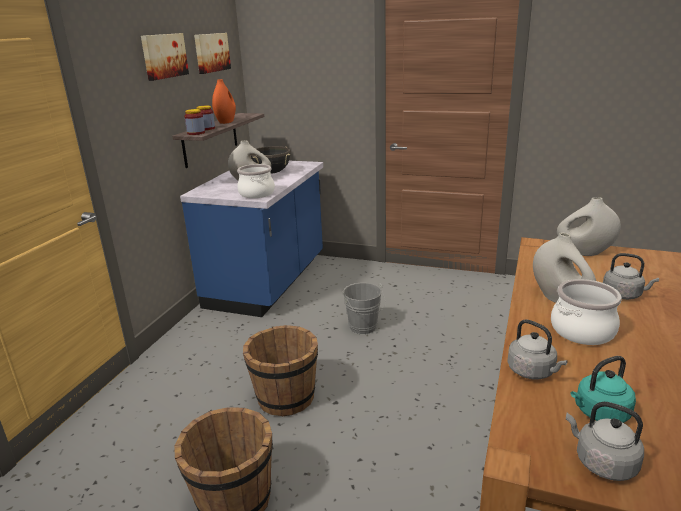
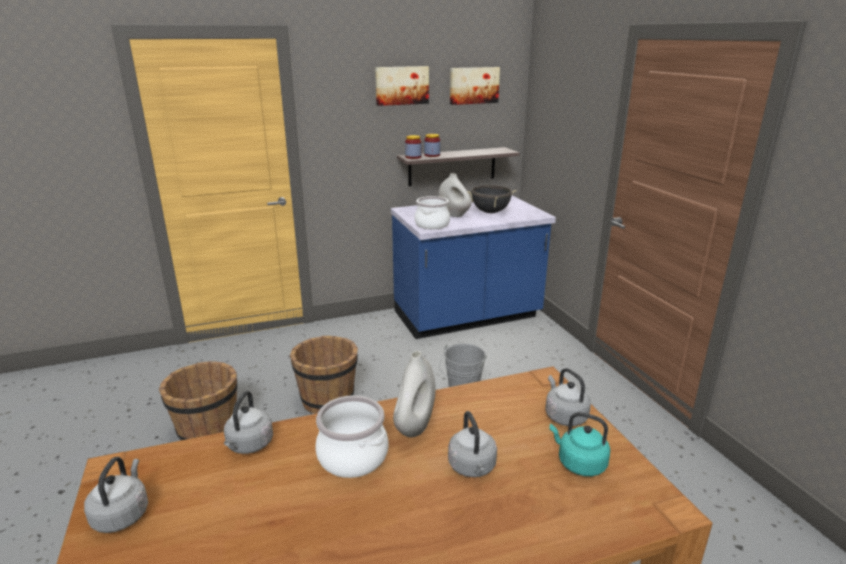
camera: 50 degrees right, 0 degrees up
orange vase [212,79,236,124] -> none
white vase [557,197,621,256] -> grey kettle [545,368,591,426]
turquoise kettle [570,356,636,423] -> turquoise kettle moved to [550,412,610,476]

